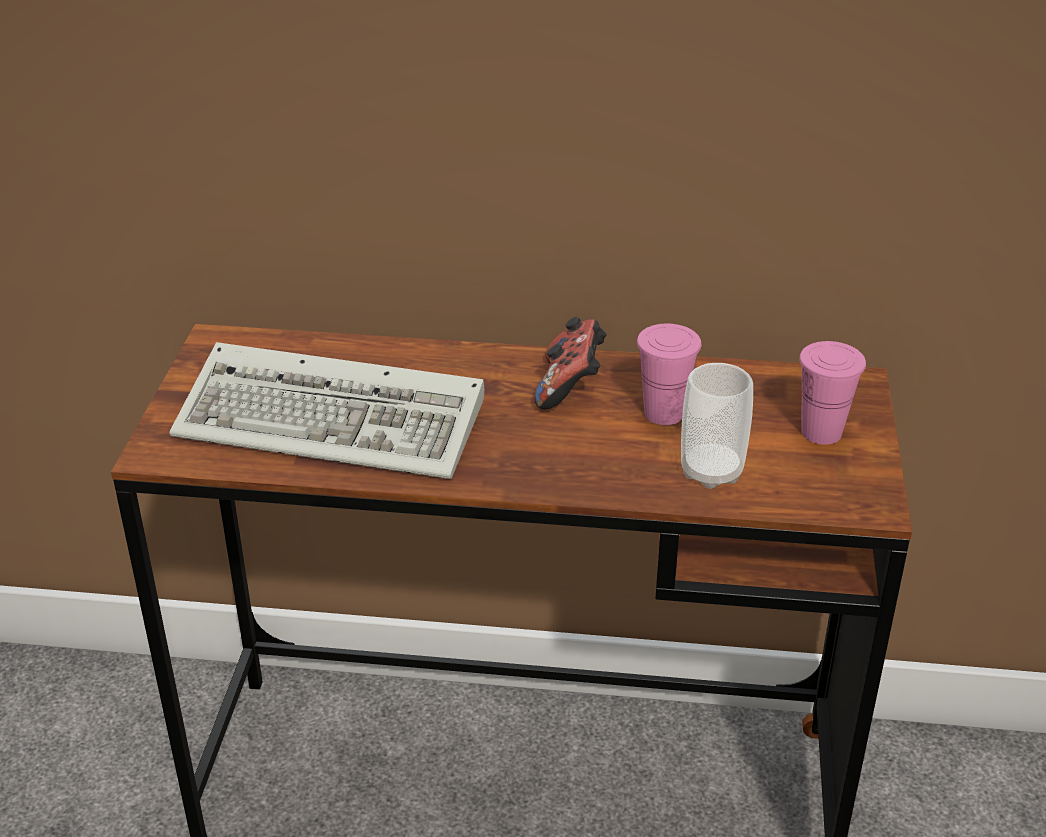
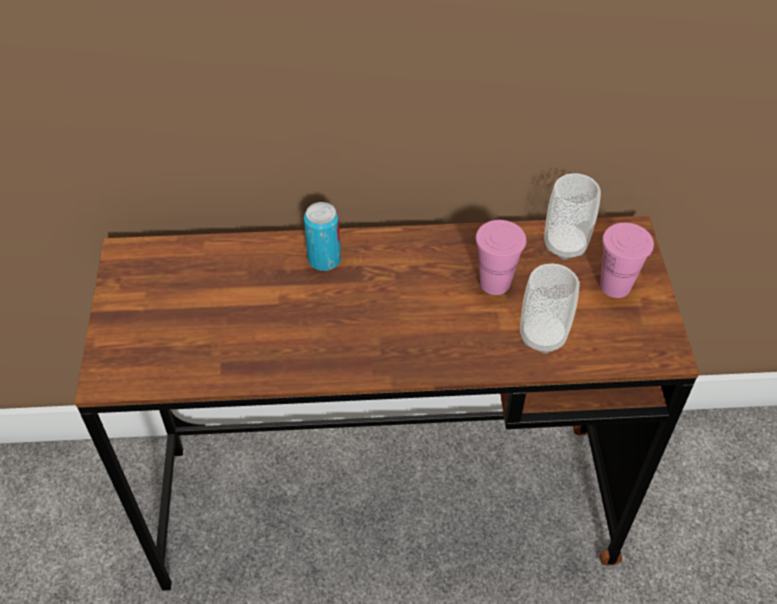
camera: 10 degrees left, 15 degrees up
keyboard [169,342,484,479] -> none
game controller [534,317,607,409] -> none
none -> can [304,202,341,271]
none -> cup [544,173,601,260]

